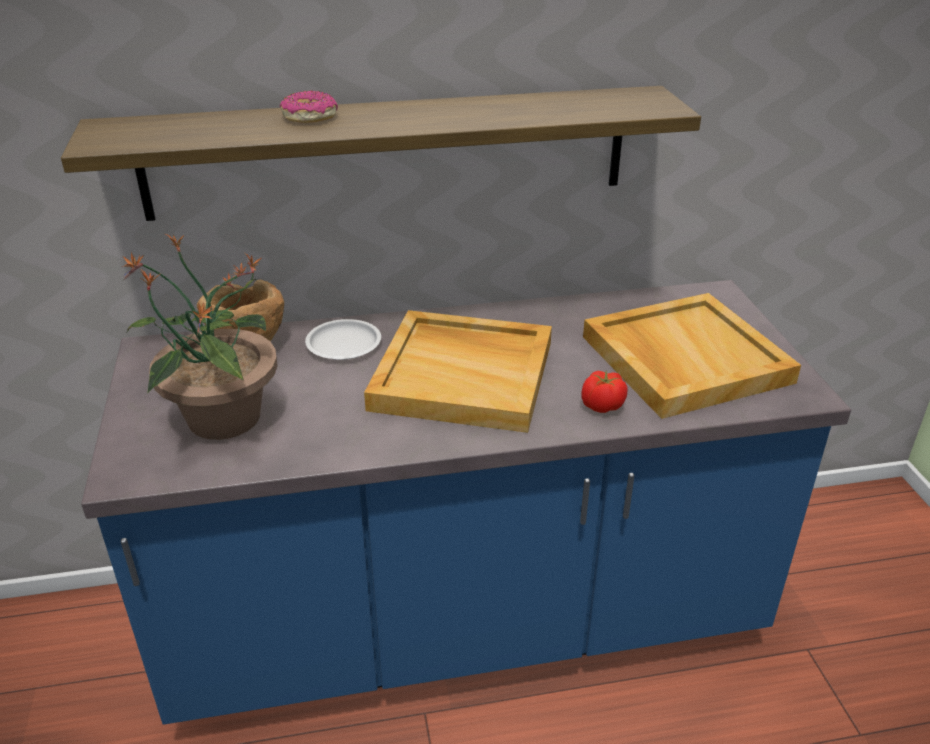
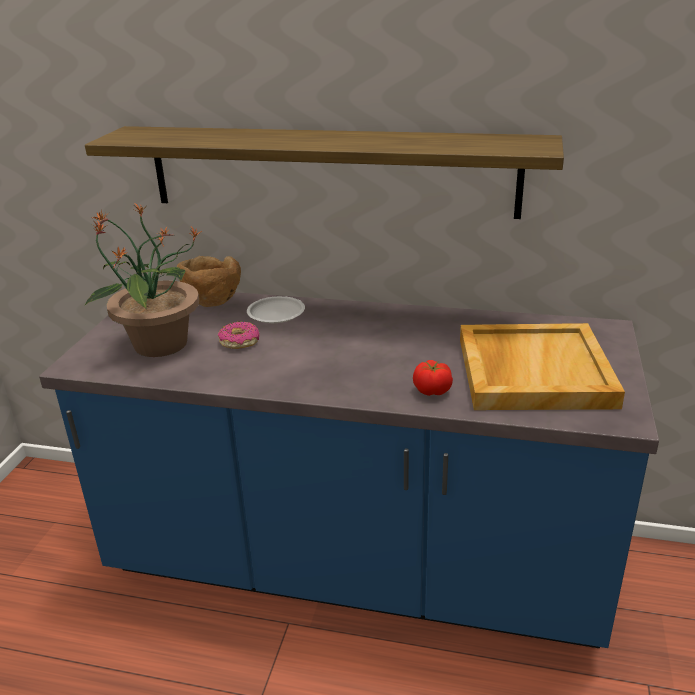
camera: 25 degrees right, 5 degrees down
donut [280,91,338,123] -> donut moved to [218,322,259,349]
beige tray [364,310,552,433] -> none

